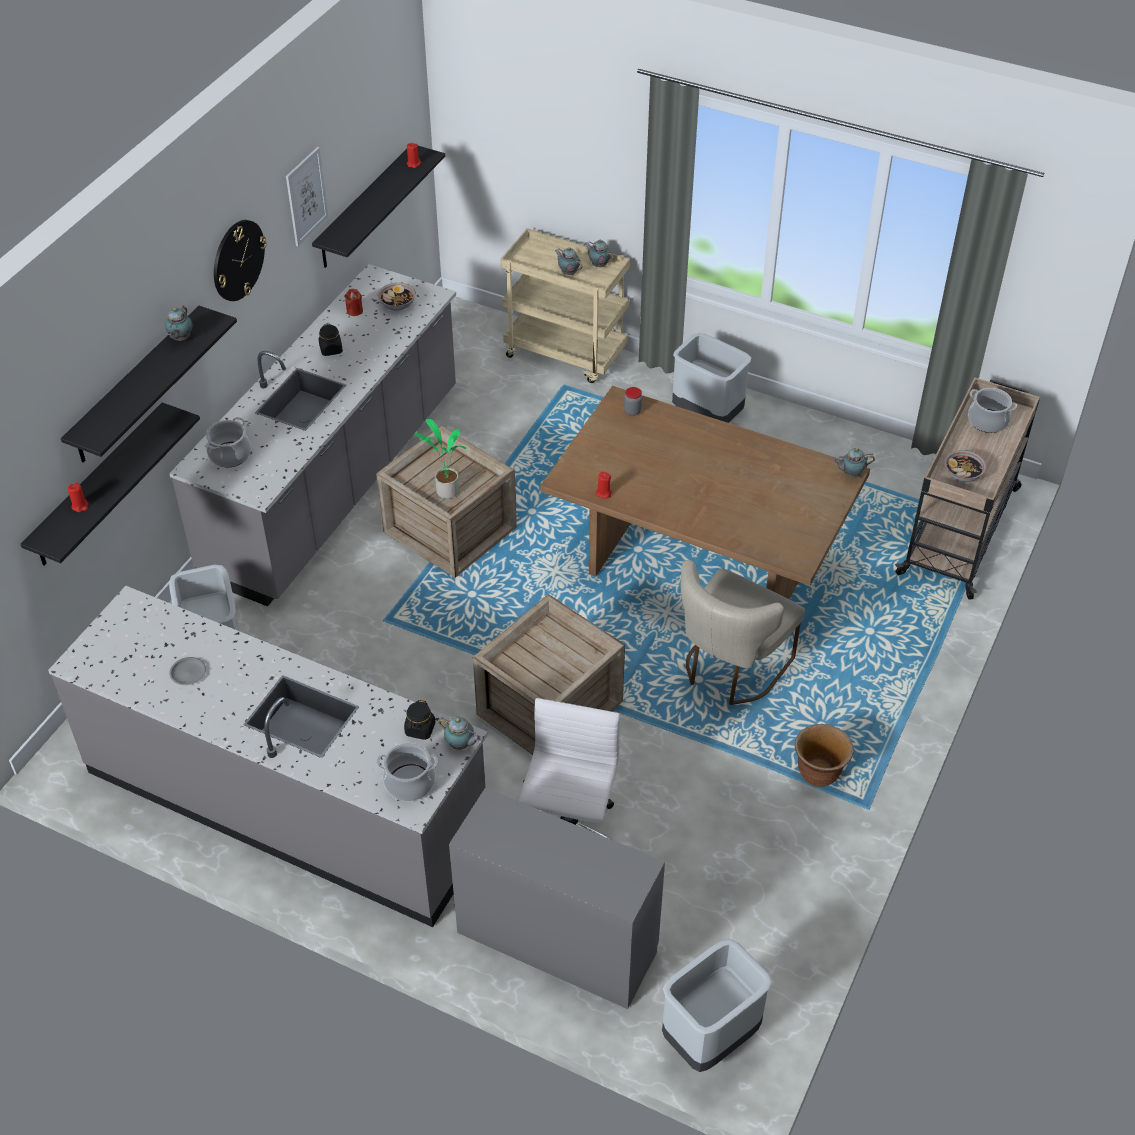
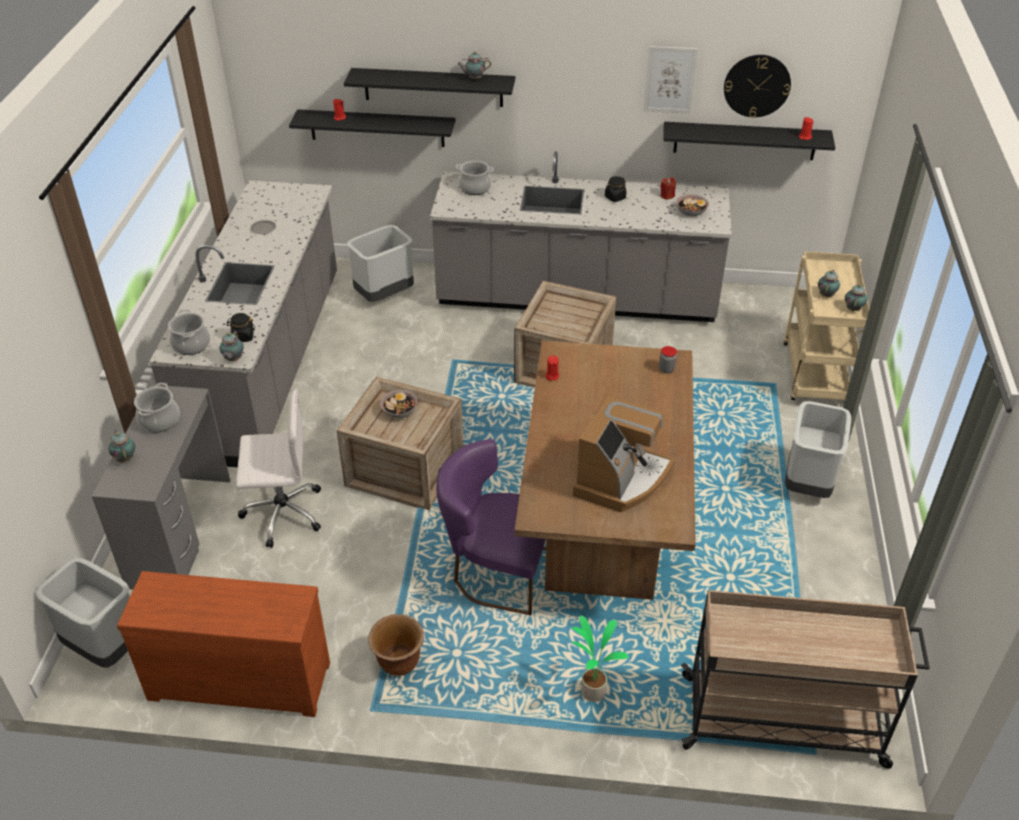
camera: 70 degrees right, 5 degrees down
wall clock [214,220,267,301] -> wall clock moved to [724,55,791,118]
potted plant [414,419,466,499] -> potted plant moved to [571,615,629,702]
beige chair [681,560,805,705] -> purple chair [436,439,546,615]
teapot [834,448,875,478] -> teapot moved to [108,429,135,462]
bowl [944,450,986,482] -> bowl moved to [380,390,418,418]
cooking pot [968,388,1017,433] -> cooking pot moved to [134,383,180,432]
none -> brown dresser [117,571,330,717]
none -> coffee machine [573,396,675,512]

